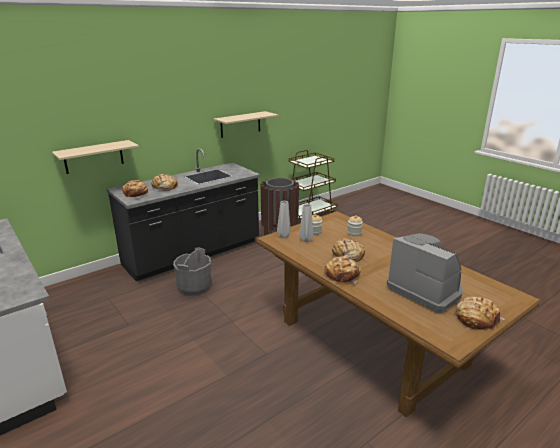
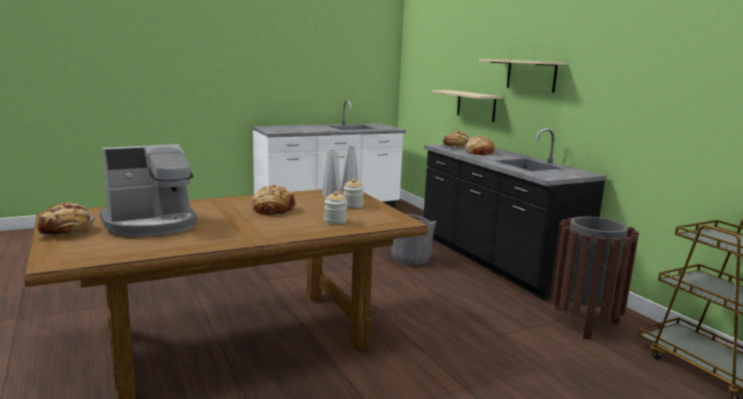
camera: 100 degrees right, 10 degrees down
beige shelf [214,111,278,138] -> beige shelf moved to [479,59,567,93]
bread [325,256,361,284] -> none

